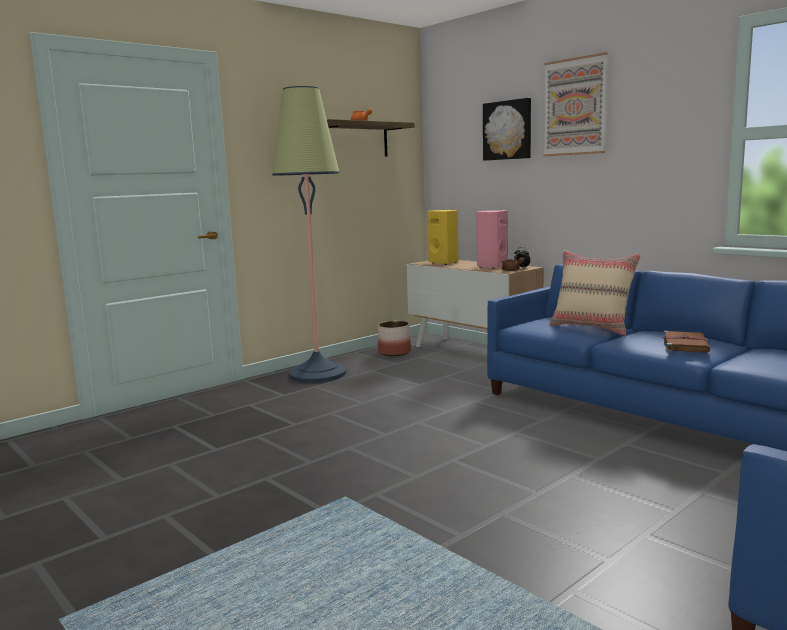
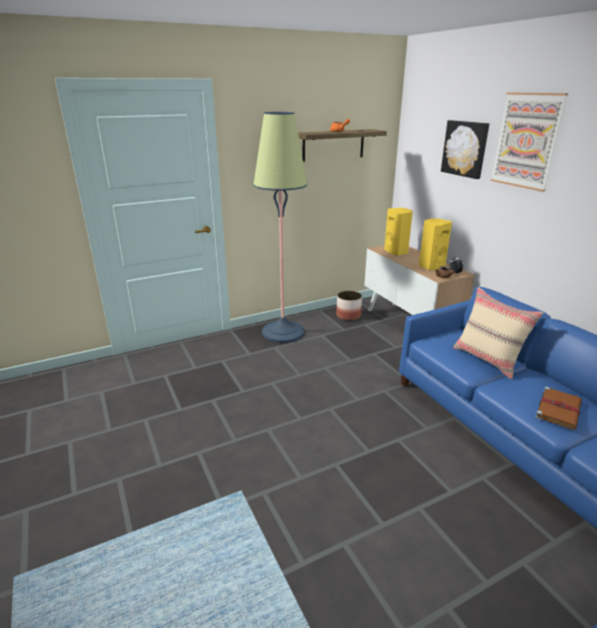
camera: 15 degrees right, 15 degrees up
pink speaker [477,210,508,269] -> yellow speaker [419,218,452,271]

